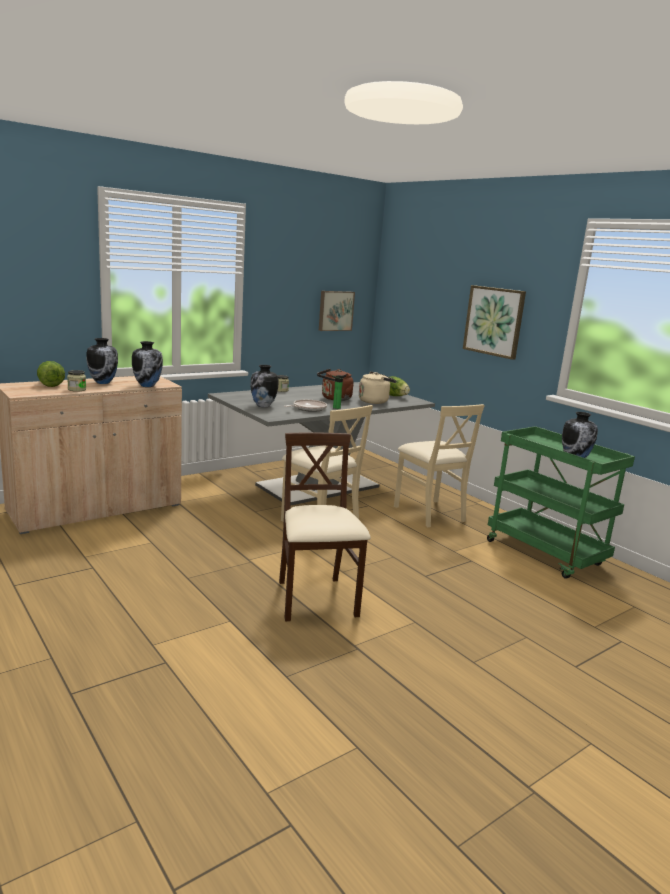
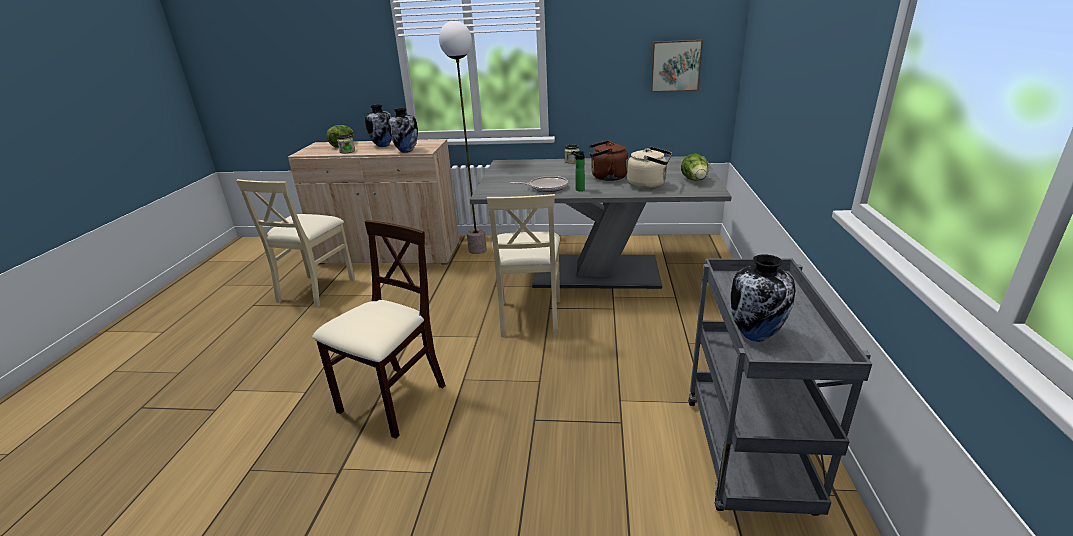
camera: 45 degrees right, 10 degrees up
vase [250,365,278,407] -> none
beige chair [394,404,485,527] -> beige chair moved to [236,179,355,307]
picture [463,285,526,360] -> none
green cart [487,426,635,579] -> grey cart [688,259,872,516]
none -> floor lamp [439,21,487,254]

